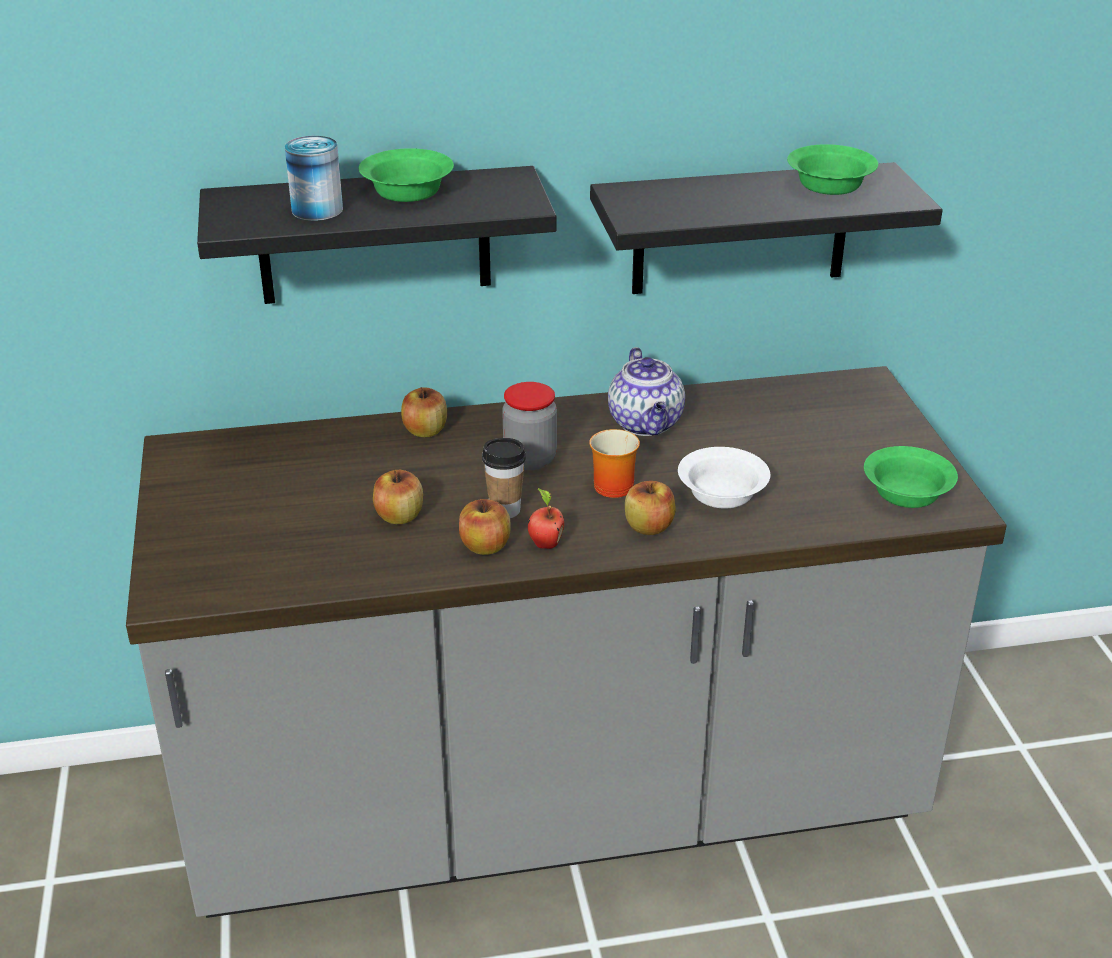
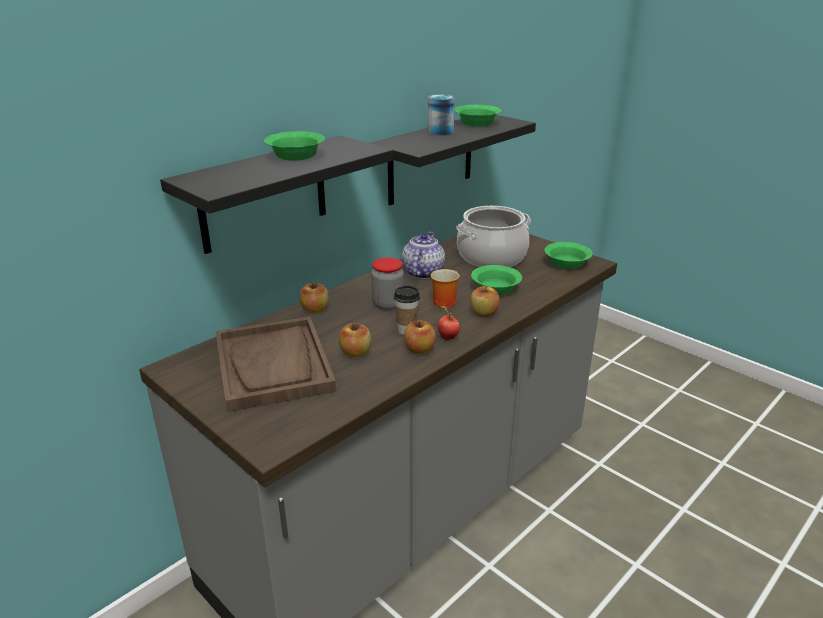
camera: 35 degrees left, 5 degrees down
can [285,136,343,221] -> can moved to [428,94,455,136]
teapot [608,347,685,436] -> teapot turned 120 degrees counterclockwise [402,231,445,279]
white bowl [678,447,770,509] -> green bowl [471,265,522,295]
none -> brown tray [216,317,336,412]
none -> cooking pot [456,206,531,267]

